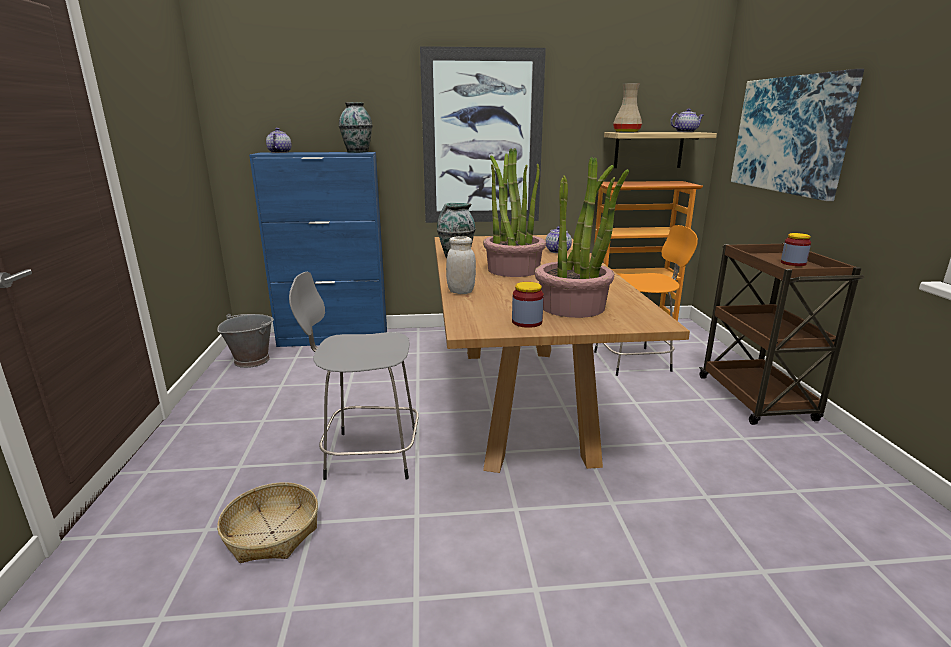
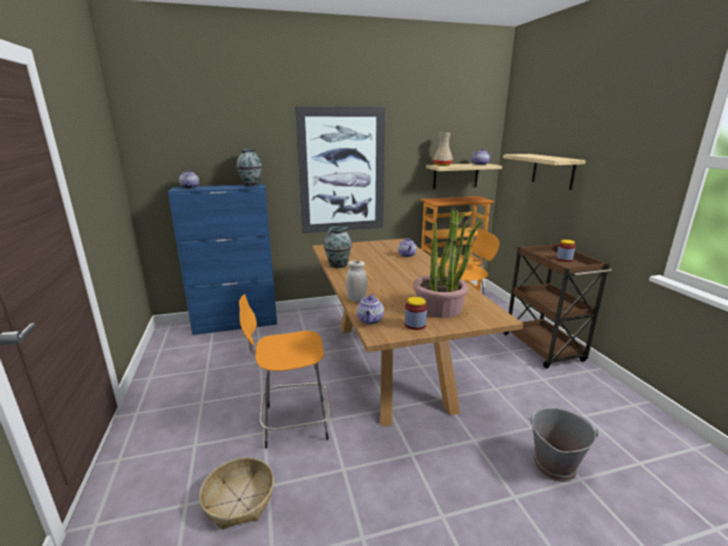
camera: 10 degrees left, 0 degrees up
grey bucket [217,314,274,368] -> grey bucket moved to [528,407,600,482]
grey stool [289,271,419,480] -> orange stool [239,294,331,449]
potted plant [483,148,546,277] -> none
picture [731,69,864,201] -> shelf [503,154,586,190]
none -> teapot [357,294,384,324]

